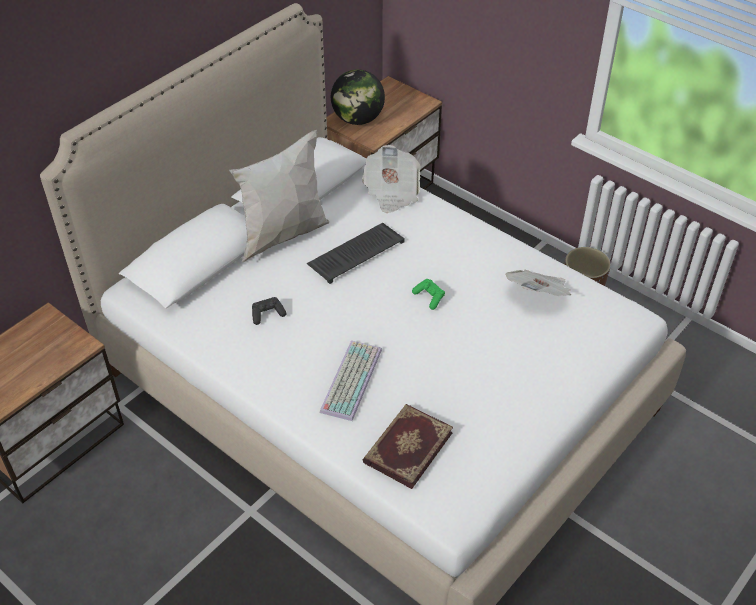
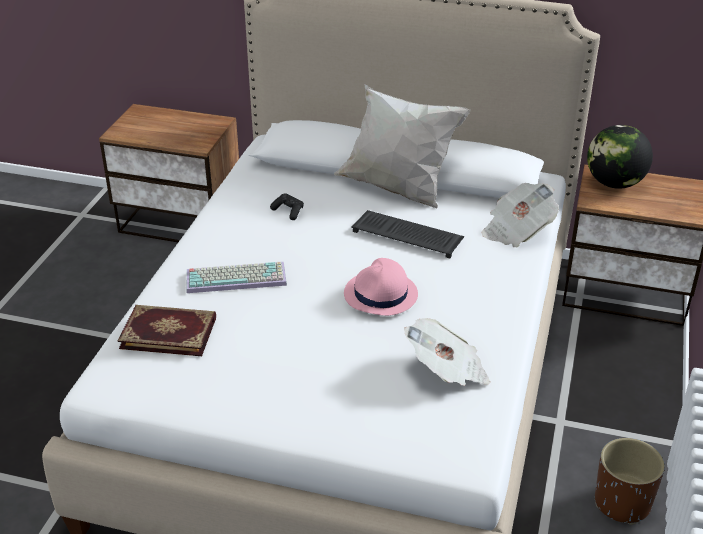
camera: 65 degrees right, 10 degrees down
green game controller [412,279,445,310] -> pink hat [344,258,418,316]

